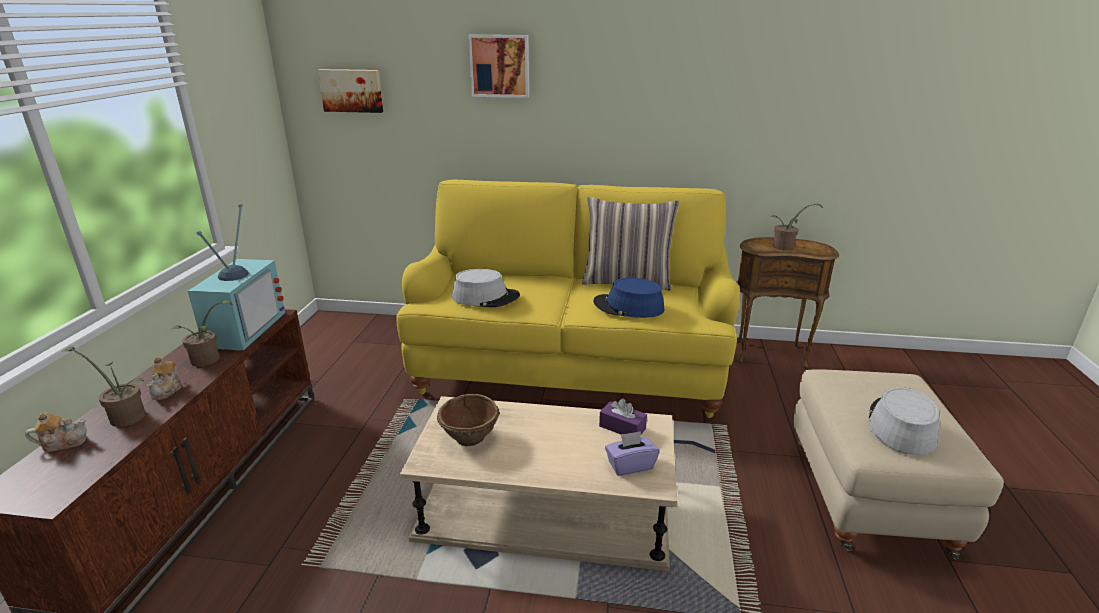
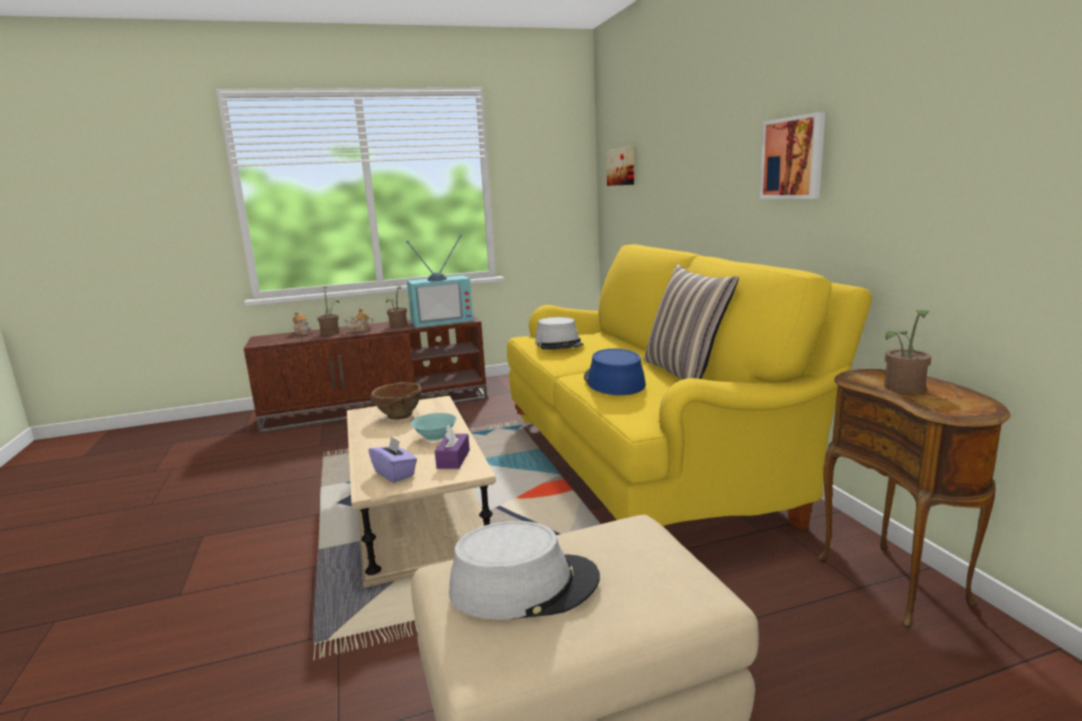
camera: 65 degrees right, 10 degrees down
picture [468,35,529,98] -> picture moved to [760,112,825,199]
none -> turquoise bowl [411,413,457,441]

